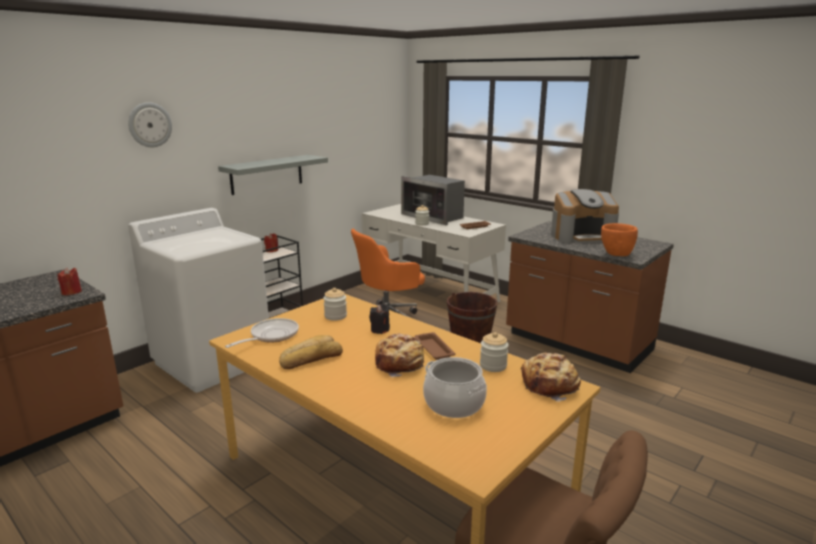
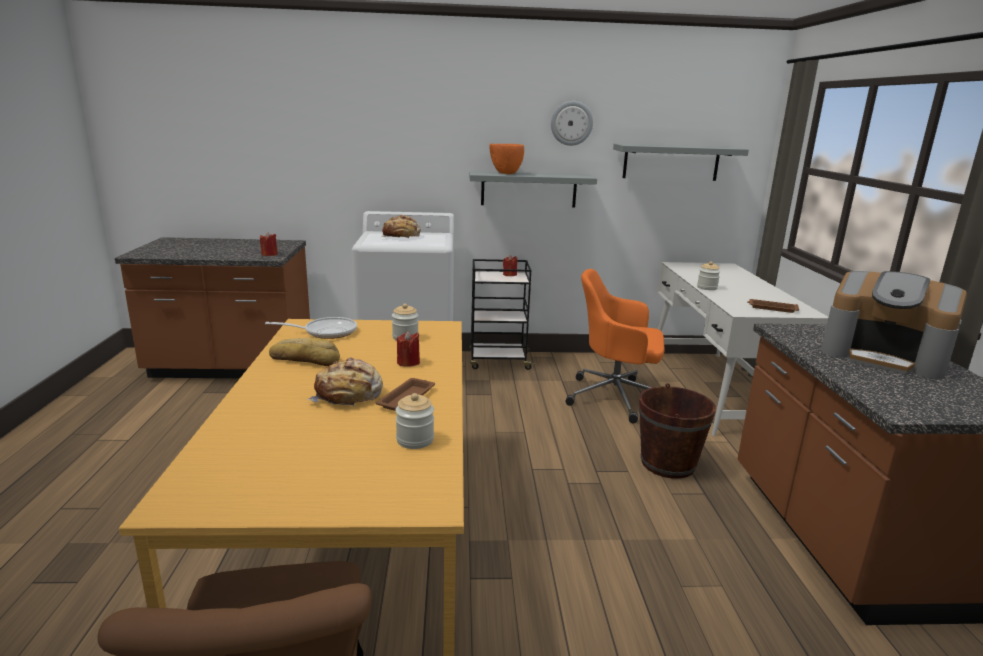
camera: 45 degrees right, 0 degrees up
wall clock [128,102,172,147] -> wall clock moved to [551,101,593,146]
black candle [369,304,390,334] -> red candle [397,331,420,367]
microwave [401,175,465,225] -> none
cooking pot [423,357,487,418] -> none
bread [521,353,581,402] -> bread moved to [382,215,421,238]
orange bowl [601,223,638,256] -> orange bowl moved to [489,144,524,174]
none -> grey shelf [613,143,749,181]

